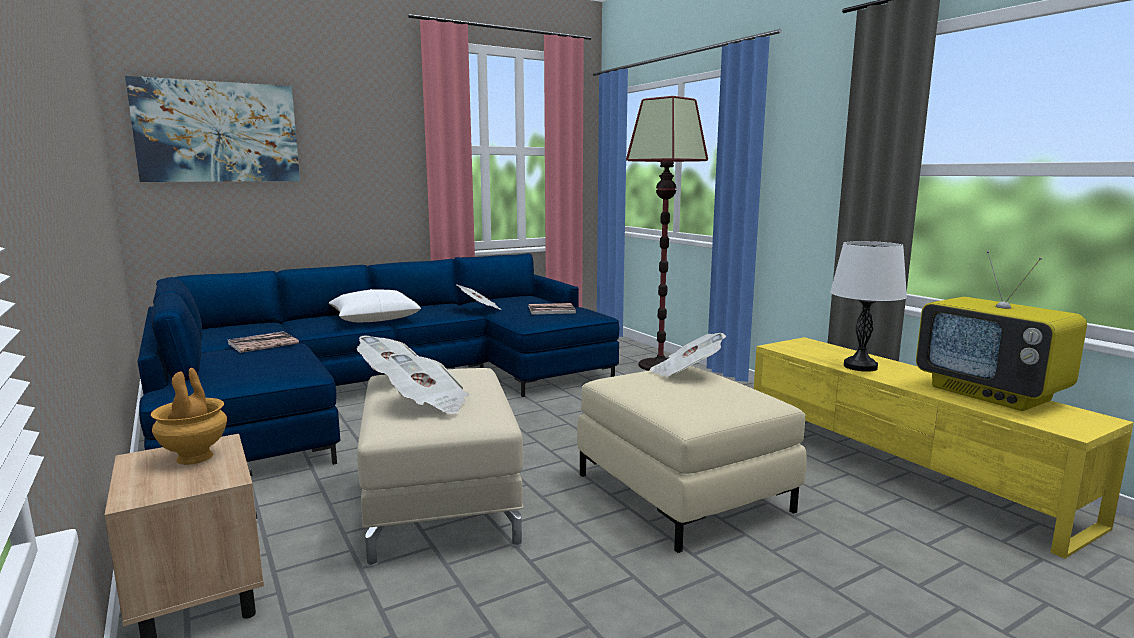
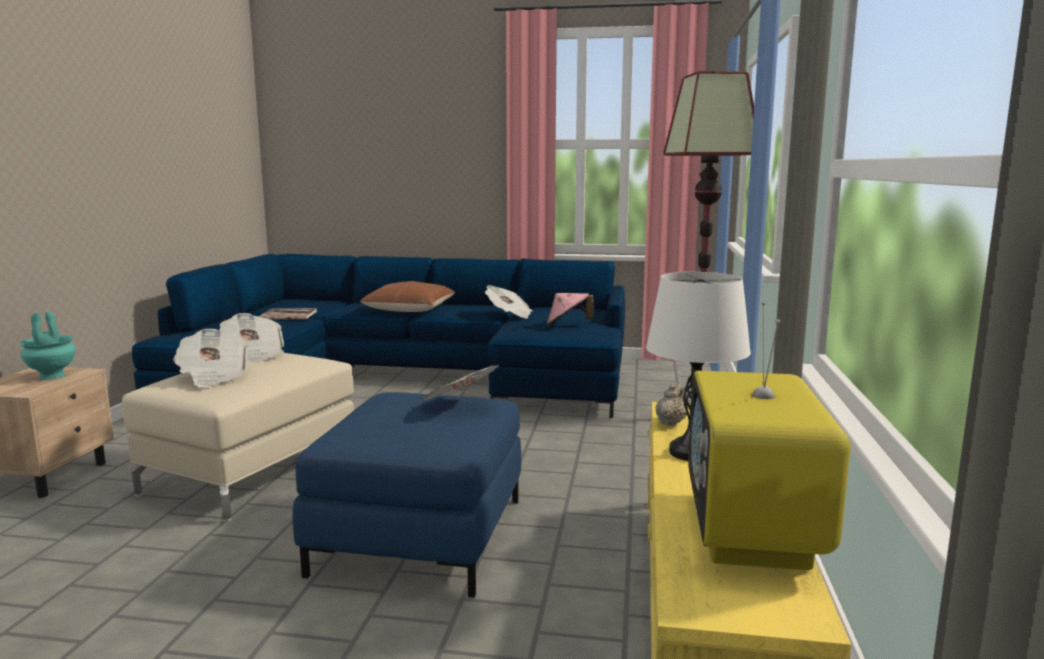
camera: 40 degrees right, 0 degrees up
picture [125,76,300,182] -> none
brown vase [151,368,227,465] -> turquoise vase [20,311,76,380]
white pillow [329,289,421,322] -> brown pillow [360,281,455,312]
book [528,303,576,315] -> pink hat [547,293,593,326]
beige ottoman [577,366,807,553] -> blue ottoman [293,392,521,598]
none -> beige teapot [656,384,687,426]

